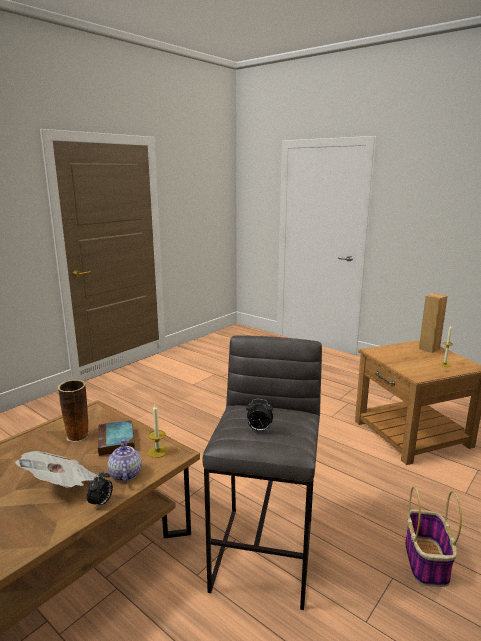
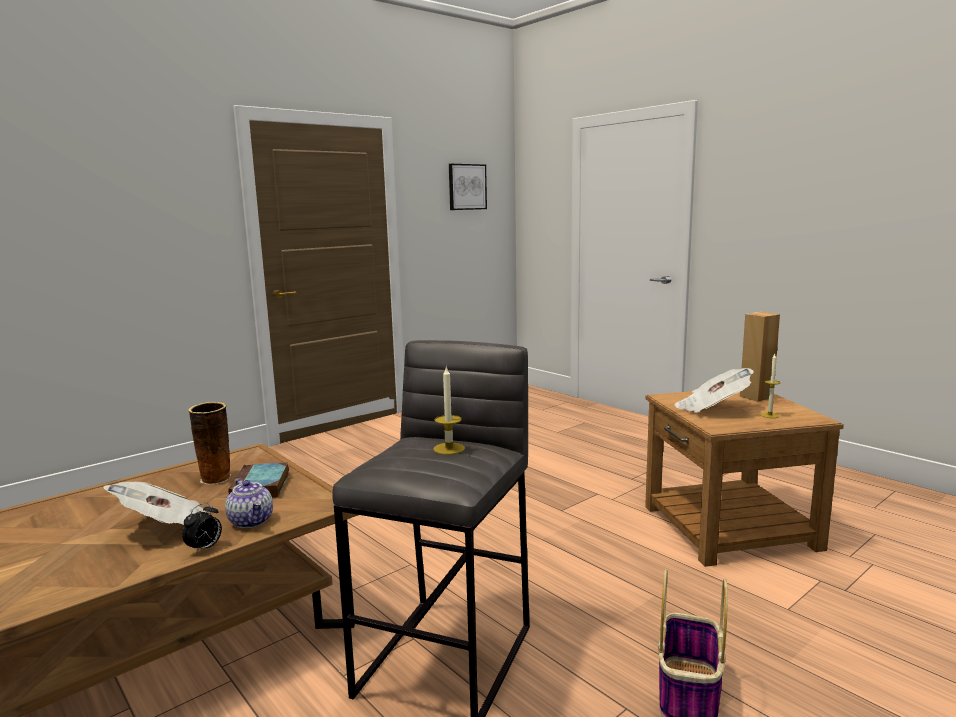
camera: 10 degrees right, 5 degrees down
teapot [107,439,142,483] -> teapot turned 150 degrees clockwise [225,479,273,528]
candle [148,405,168,458] -> candle moved to [433,366,465,455]
alarm clock [246,399,273,432] -> none
none -> picture [449,164,487,210]
none -> newspaper [674,368,754,413]

